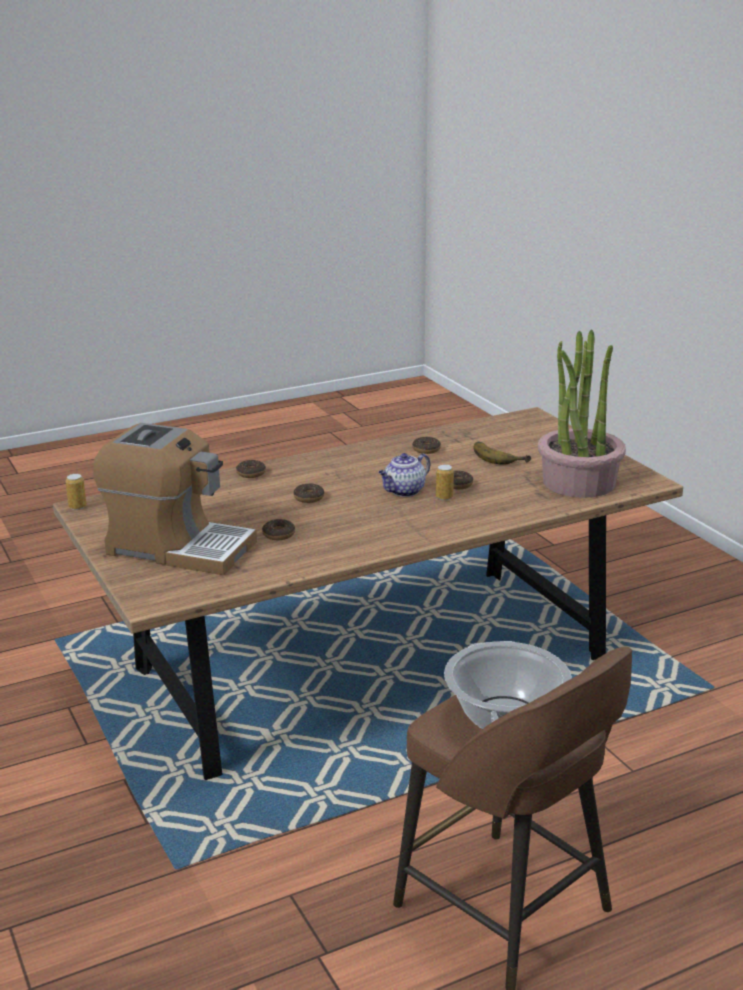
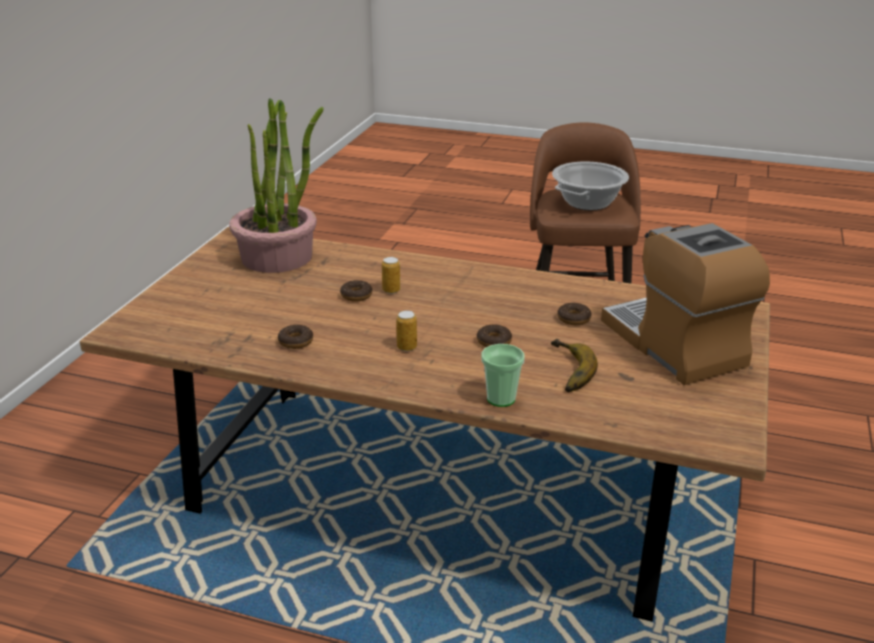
camera: 135 degrees left, 5 degrees up
can [65,474,87,510] -> can moved to [396,310,417,351]
donut [236,460,266,478] -> cup [482,344,525,407]
teapot [378,453,430,497] -> none
banana [474,442,531,465] -> banana moved to [551,339,598,392]

